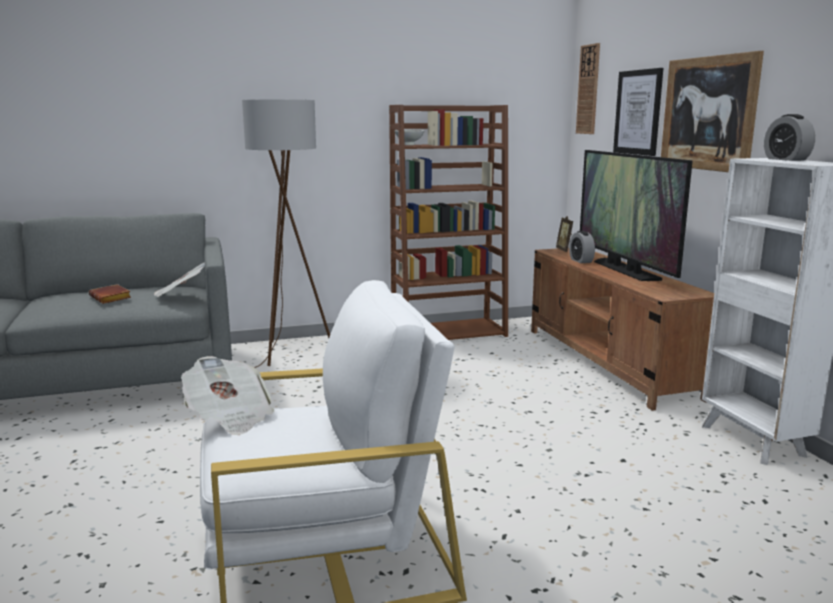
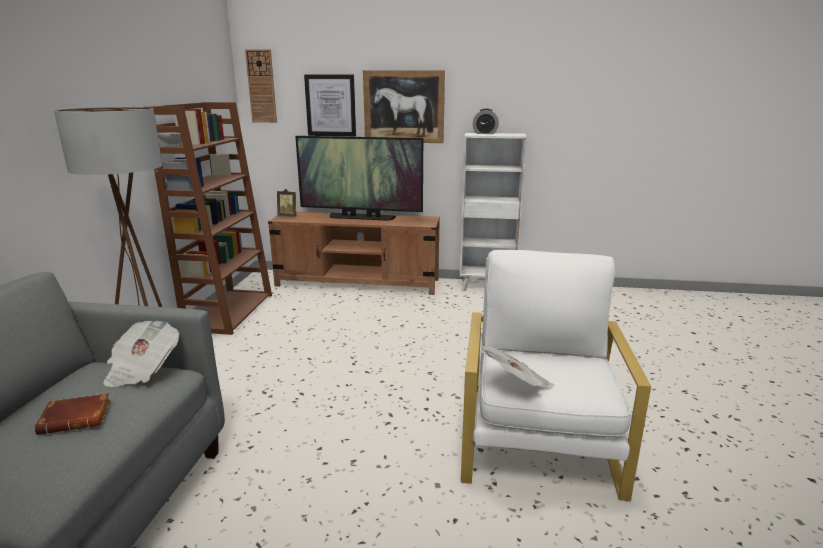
camera: 65 degrees left, 5 degrees up
alarm clock [569,231,595,263] -> none

